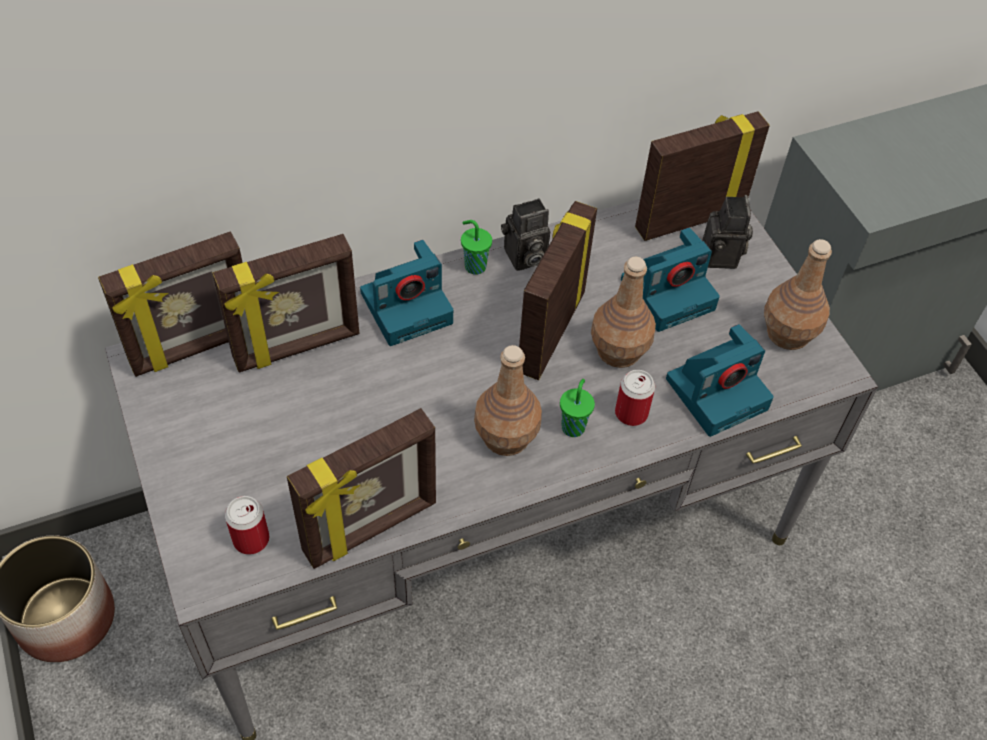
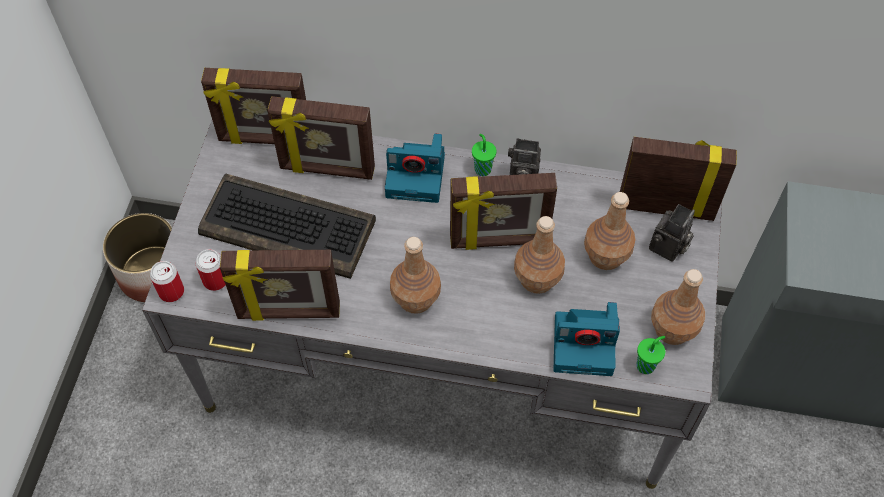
camera: 35 degrees right, 5 degrees up
picture frame [519,201,597,380] -> picture frame turned 150 degrees counterclockwise [450,173,557,250]
green cup [560,379,595,437] -> green cup moved to [636,336,665,374]
can [615,370,655,426] -> can moved to [150,261,184,302]
camera [621,227,720,332] -> brown bottle [584,192,636,270]
none -> keyboard [198,173,376,279]

